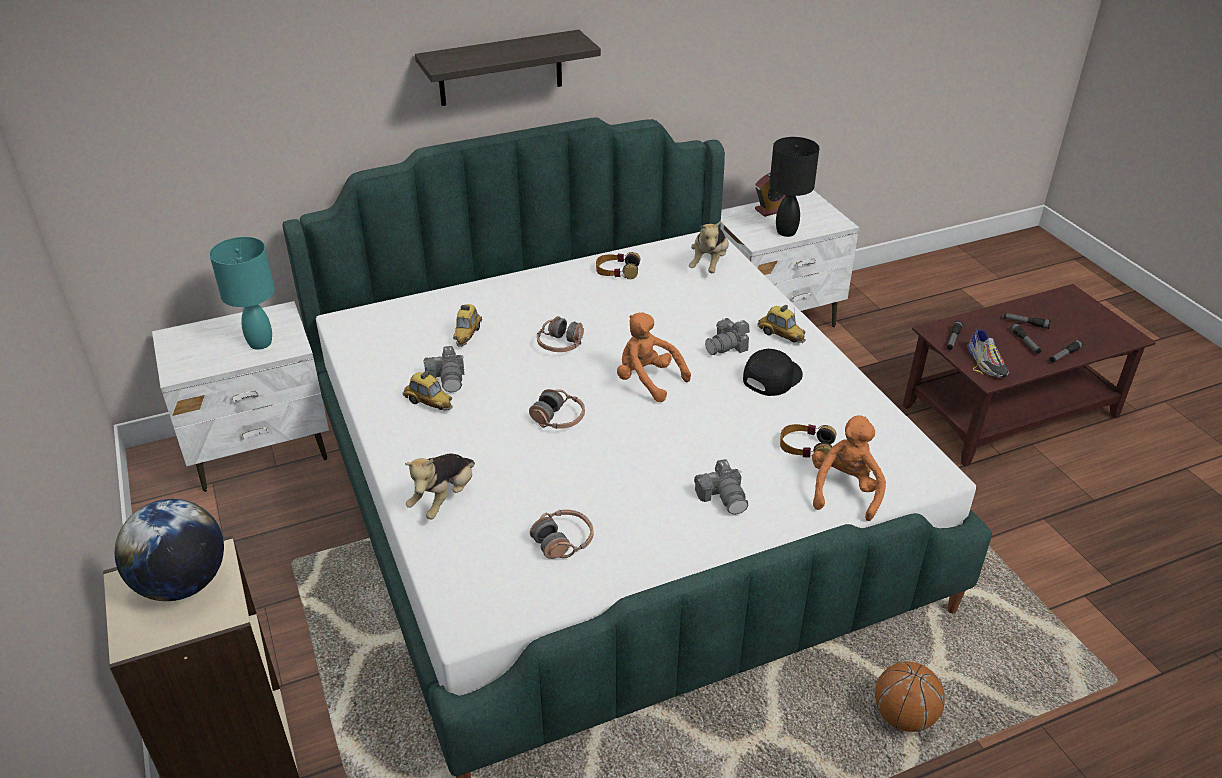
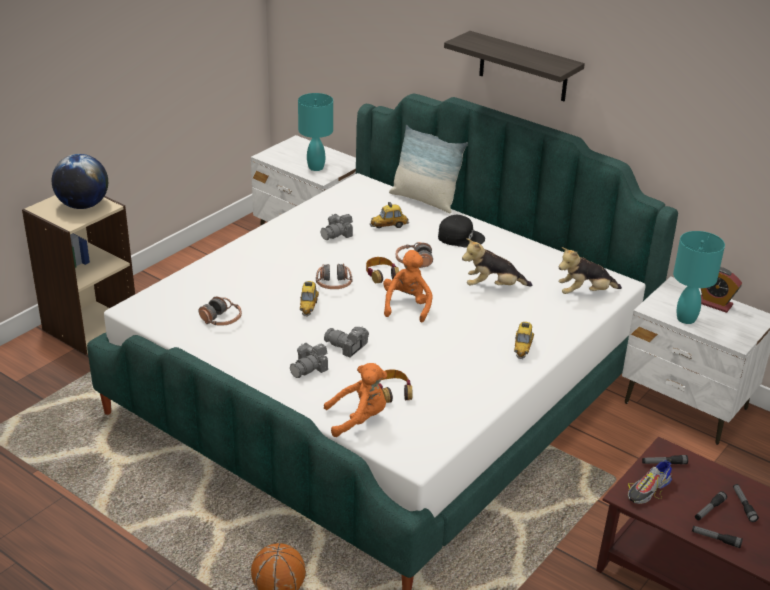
camera: 60 degrees right, 5 degrees down
toy car [403,371,453,411] -> toy car moved to [300,281,319,316]
plush toy [405,453,475,519] -> plush toy moved to [462,238,532,286]
headphones [596,252,640,279] -> headphones moved to [366,257,399,283]
camera [705,318,750,355] -> camera moved to [324,326,369,358]
black cap [743,349,803,396] -> black cap moved to [438,215,485,248]
black table lamp [769,137,819,237] -> turquoise table lamp [673,231,725,324]
none -> pillow [389,125,468,213]

